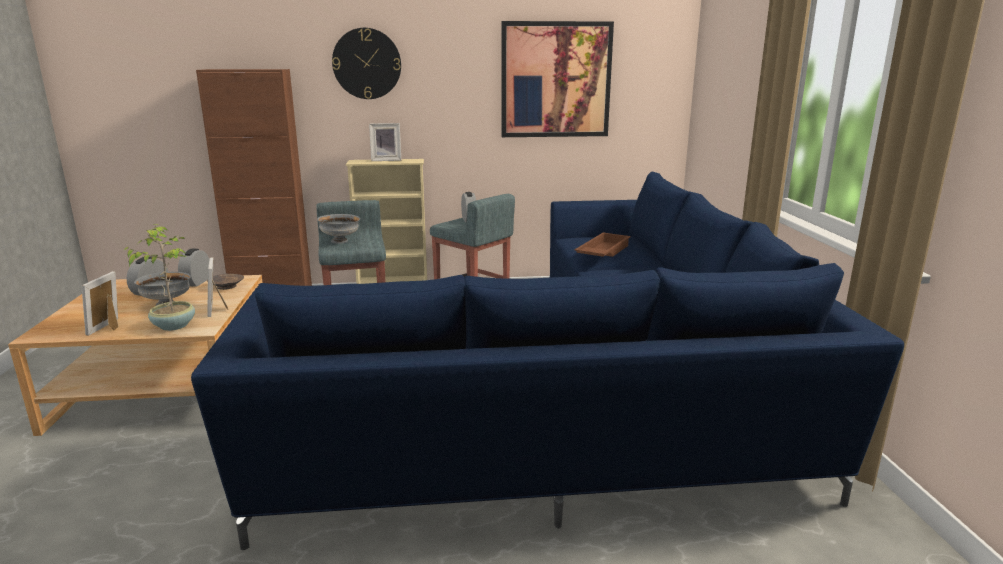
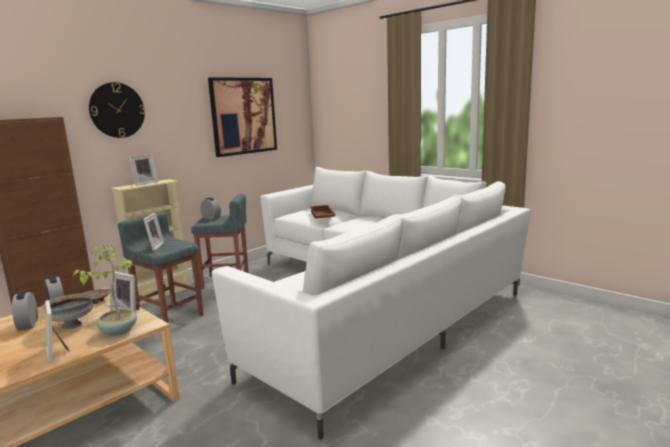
camera: 40 degrees left, 5 degrees down
blue sofa [191,171,904,550] -> white sofa [212,167,531,440]
grey bowl [317,214,360,244] -> picture frame [143,213,164,251]

